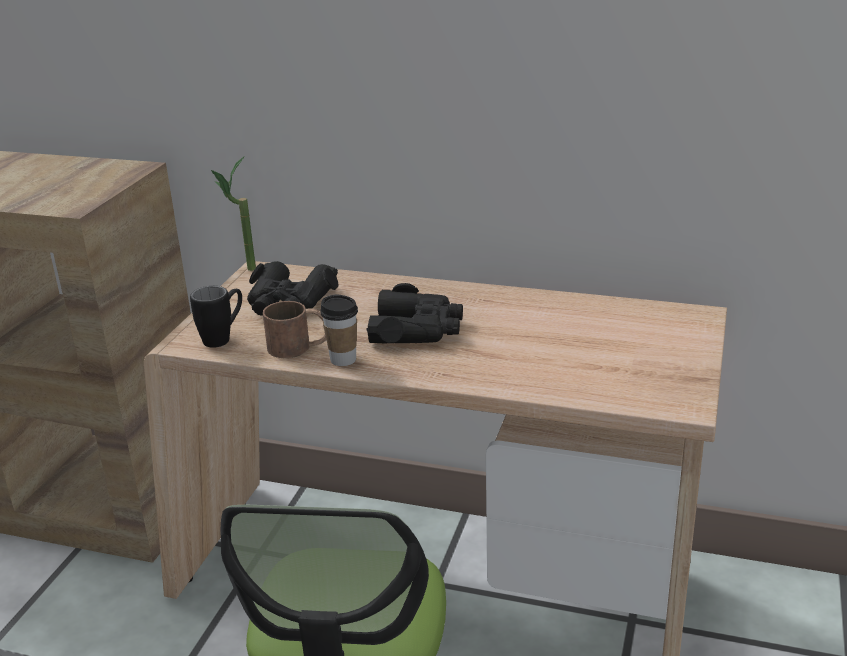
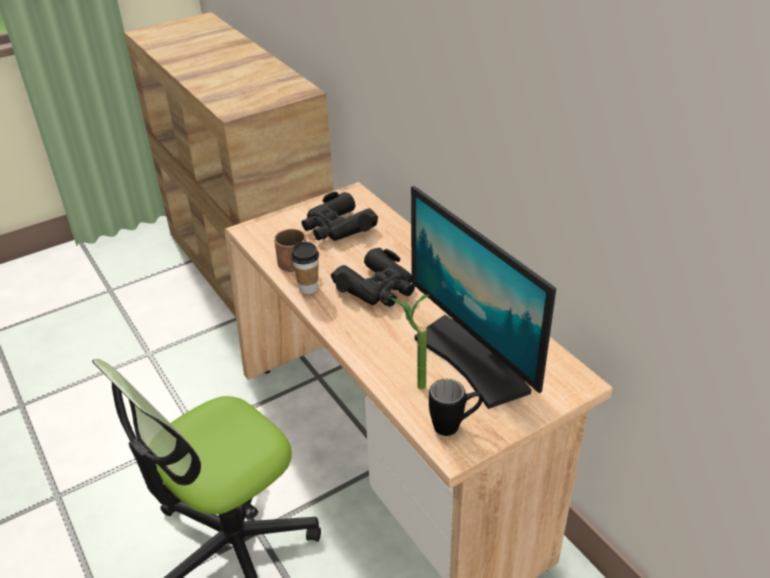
camera: 40 degrees right, 10 degrees up
black mug [190,286,242,348] -> black mug moved to [429,379,483,436]
potted plant [211,156,256,271] -> potted plant moved to [391,295,429,390]
none -> monitor [411,186,556,409]

